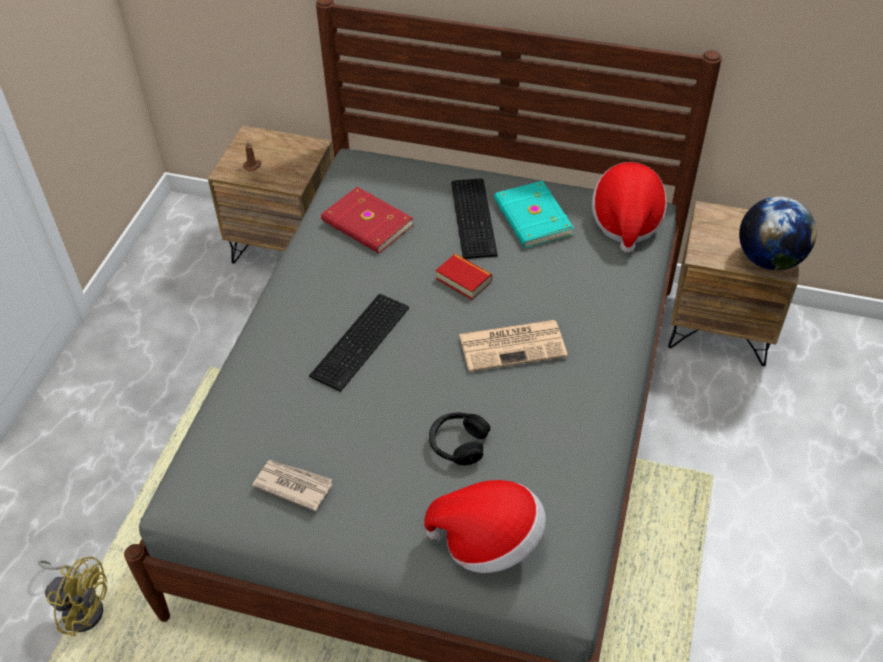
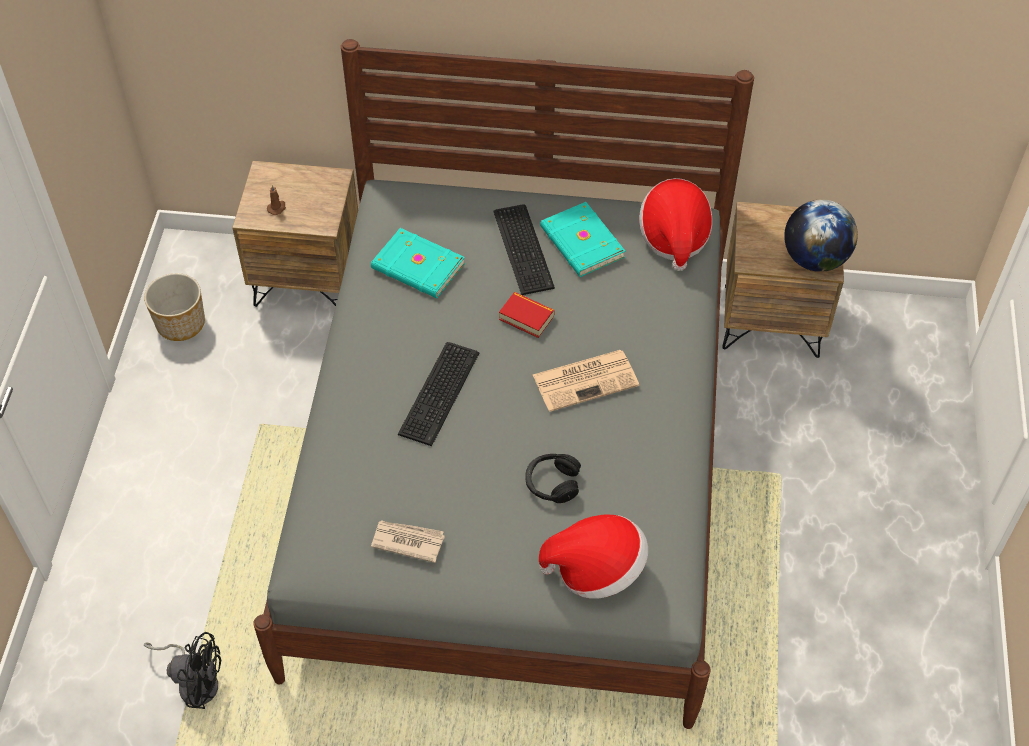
camera: 10 degrees left, 5 degrees up
yellow fan [38,556,107,636] -> black fan [144,632,221,709]
red book [321,187,413,254] -> turquoise book [371,228,465,298]
none -> planter [144,273,205,341]

